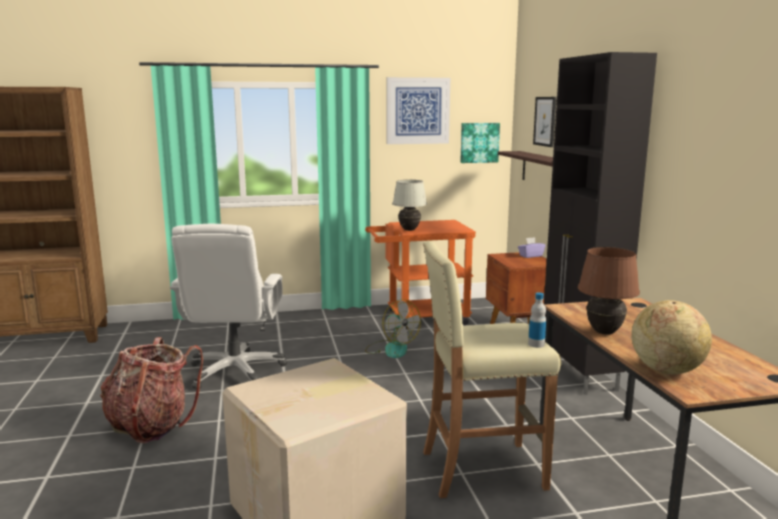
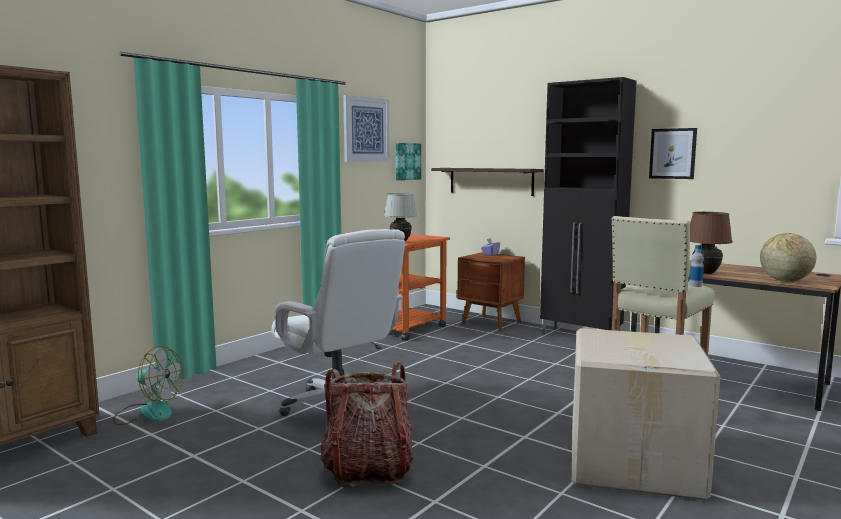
camera: 40 degrees left, 5 degrees down
fan [365,299,421,358] -> fan moved to [113,346,183,425]
picture [533,97,557,147] -> picture moved to [649,128,697,179]

